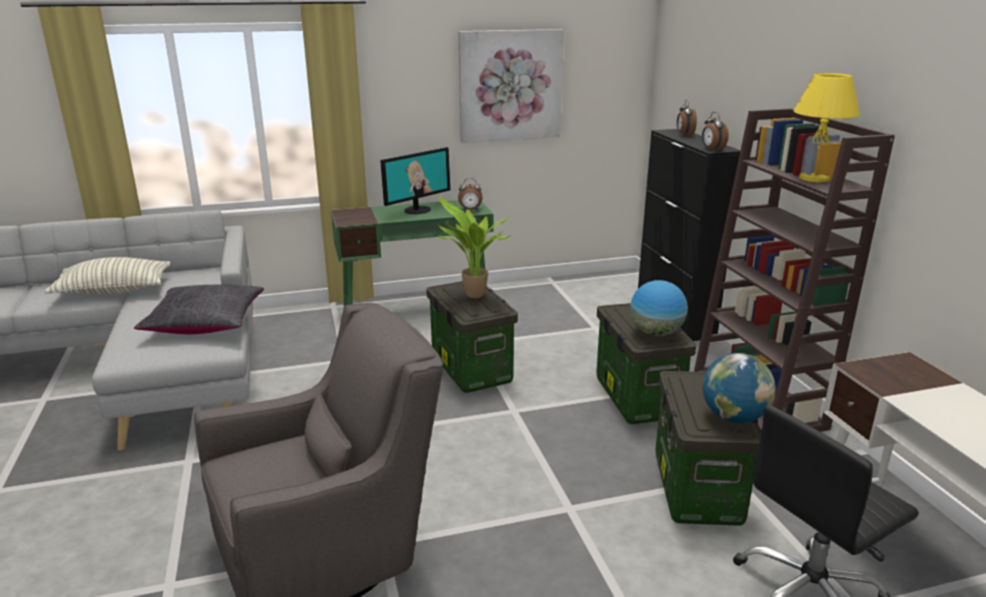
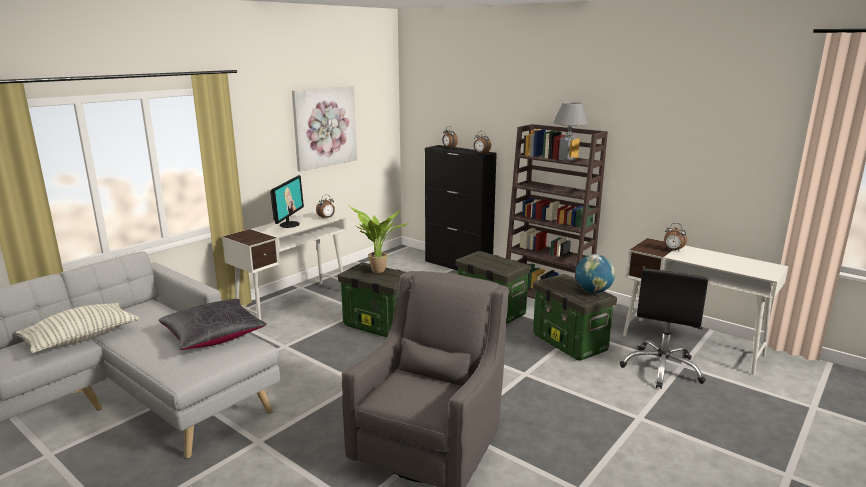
camera: 35 degrees left, 5 degrees down
green desk [331,200,493,306] -> white desk [222,211,346,320]
globe [630,280,688,336] -> none
yellow table lamp [794,73,860,182] -> grey table lamp [554,102,588,161]
none -> alarm clock [664,223,687,251]

